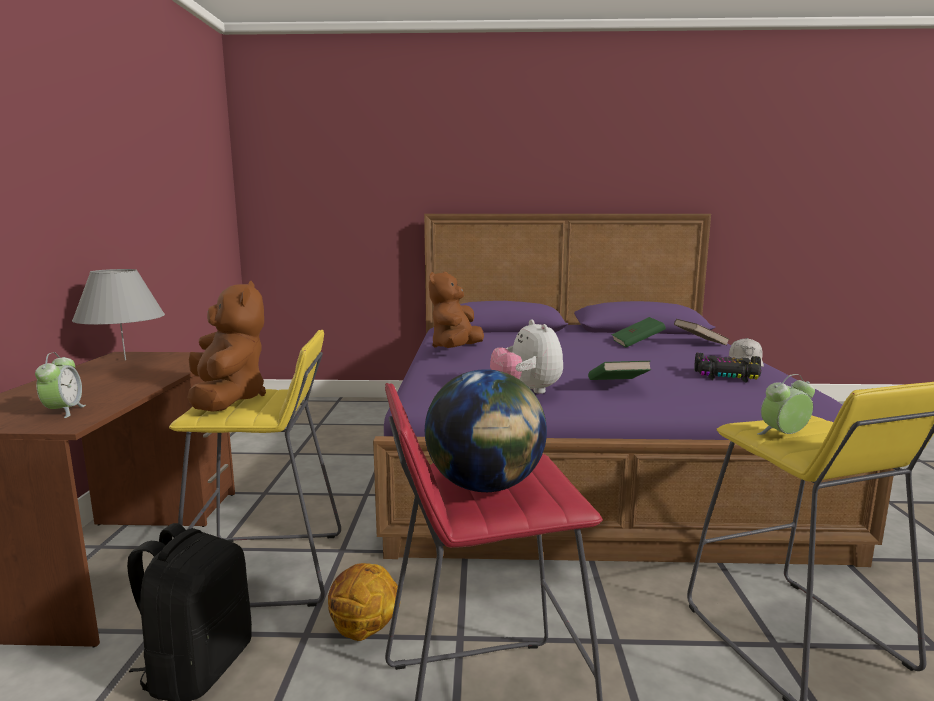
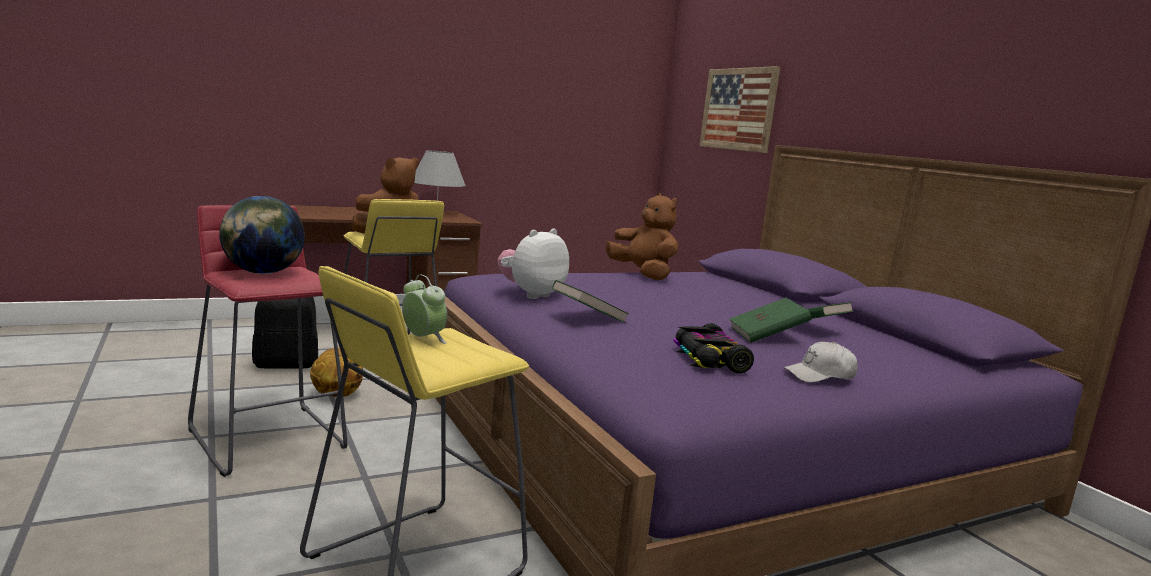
camera: 60 degrees right, 0 degrees up
alarm clock [35,352,86,418] -> none
brown plush toy [429,272,484,348] -> brown plush toy turned 60 degrees clockwise [606,193,678,280]
brown book [674,319,730,345] -> none
none -> picture [699,66,780,153]
none -> green book [729,298,811,343]

